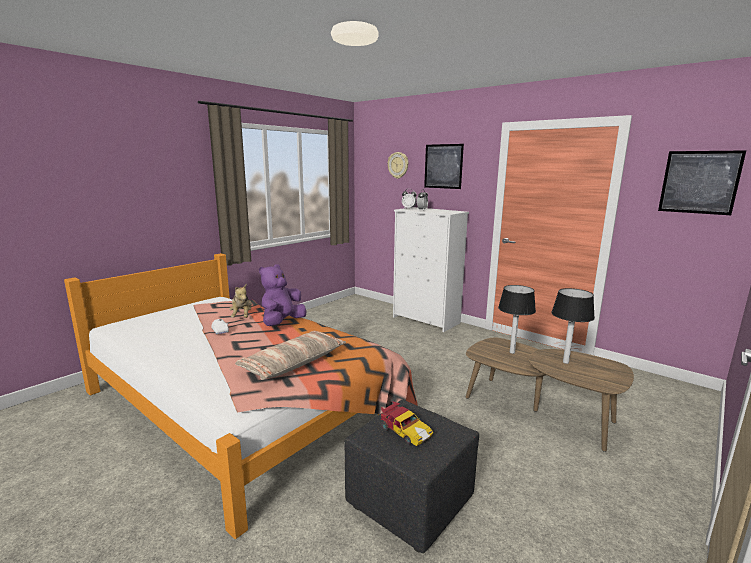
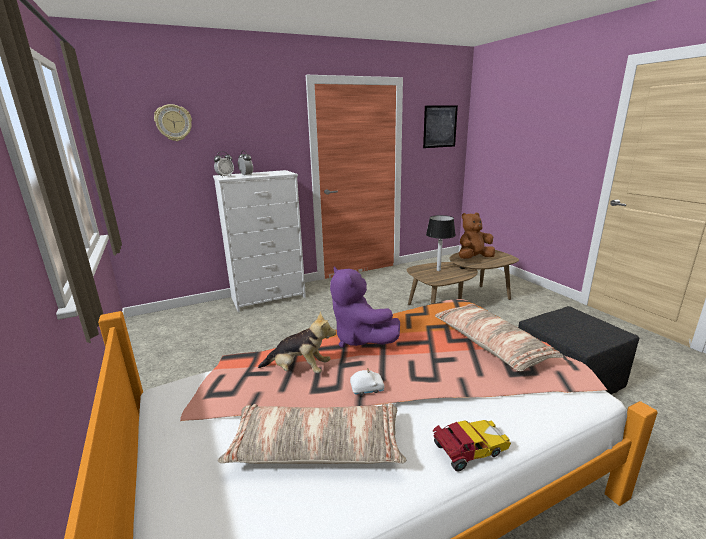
camera: 65 degrees left, 5 degrees up
toy car [381,401,434,446] -> toy car moved to [432,420,511,472]
picture [424,144,464,189] -> none
table lamp [551,288,595,364] -> brown plush toy [459,213,495,259]
none -> pillow [218,403,407,464]

